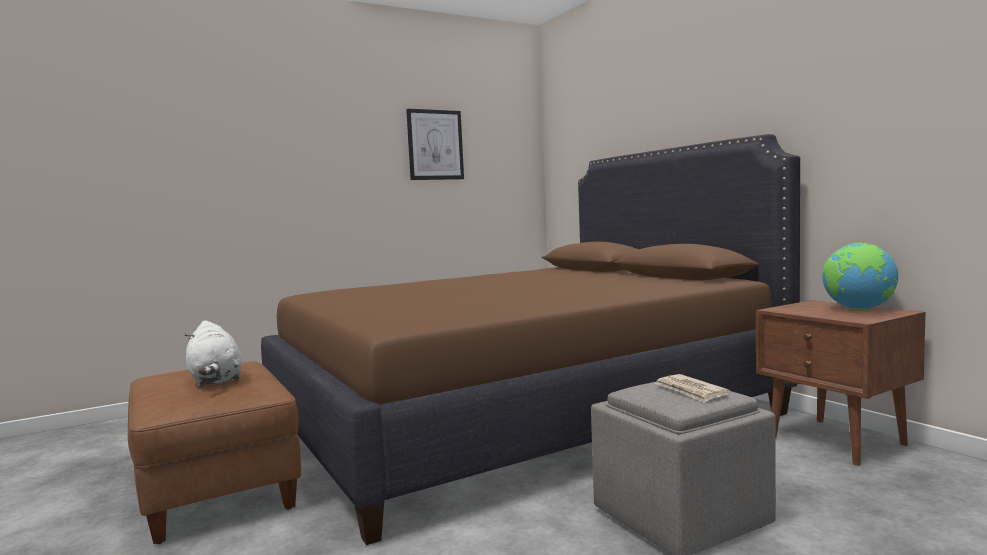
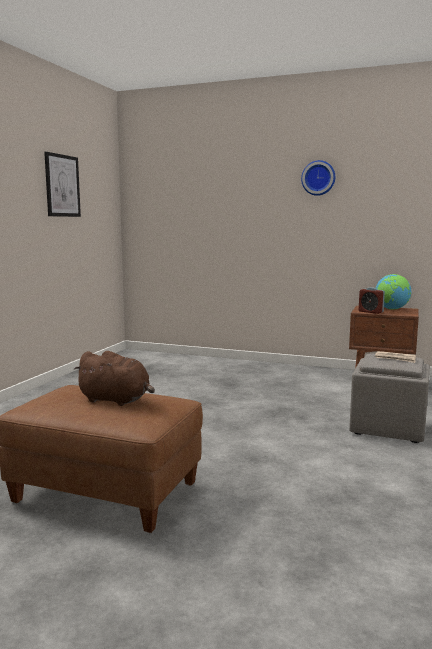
camera: 40 degrees left, 5 degrees up
white plush toy [184,320,242,387] -> brown plush toy [73,351,155,406]
brown bed [261,134,800,545] -> none
none -> wall clock [301,160,335,196]
none -> alarm clock [359,287,385,314]

